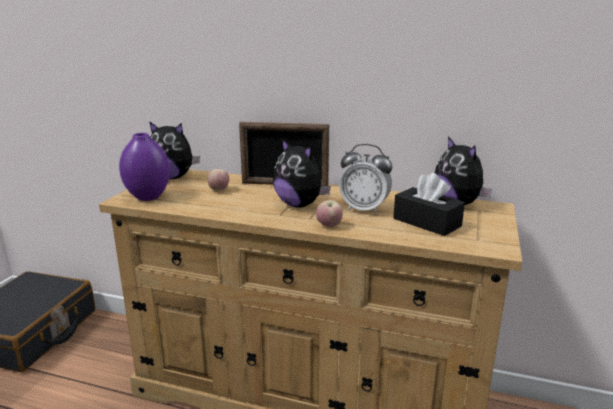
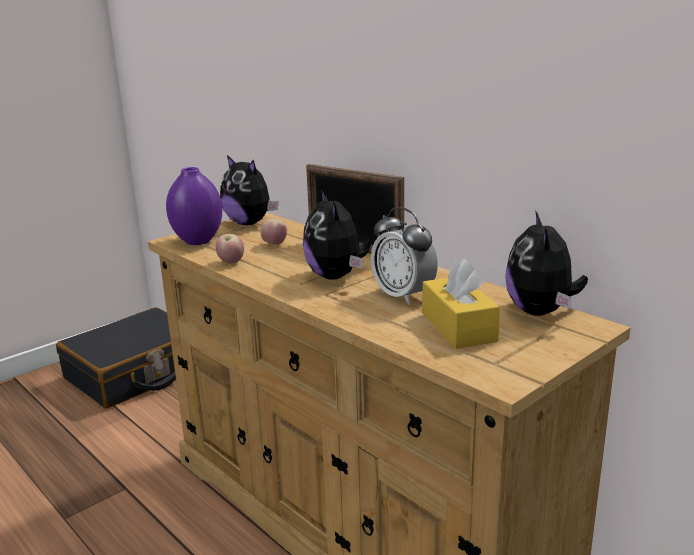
camera: 30 degrees right, 0 degrees up
apple [316,200,343,227] -> apple moved to [215,234,244,264]
black tissue box [393,173,465,236] -> yellow tissue box [422,258,500,349]

